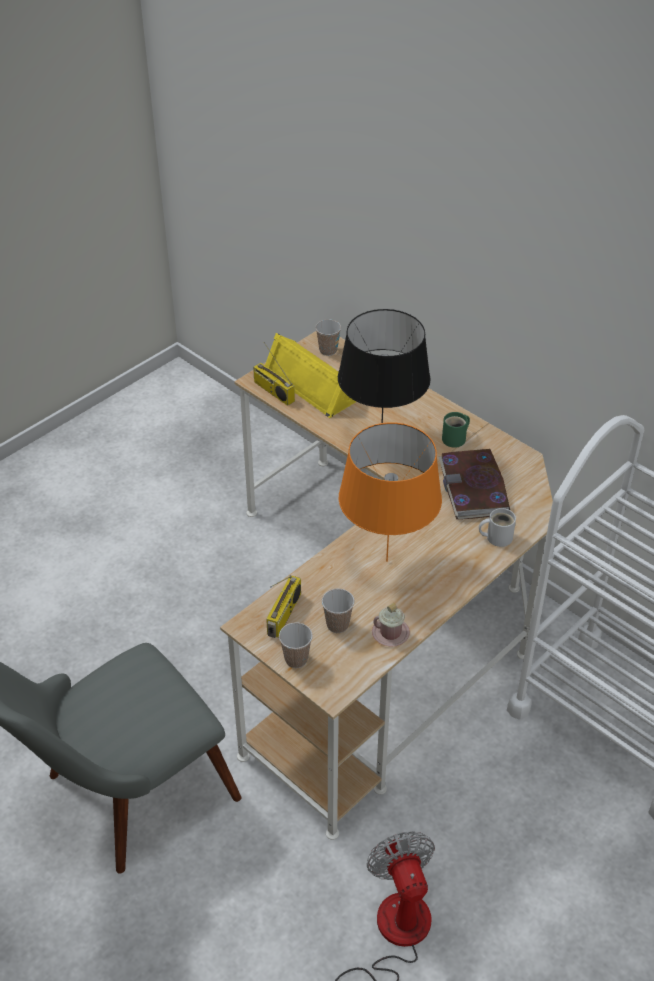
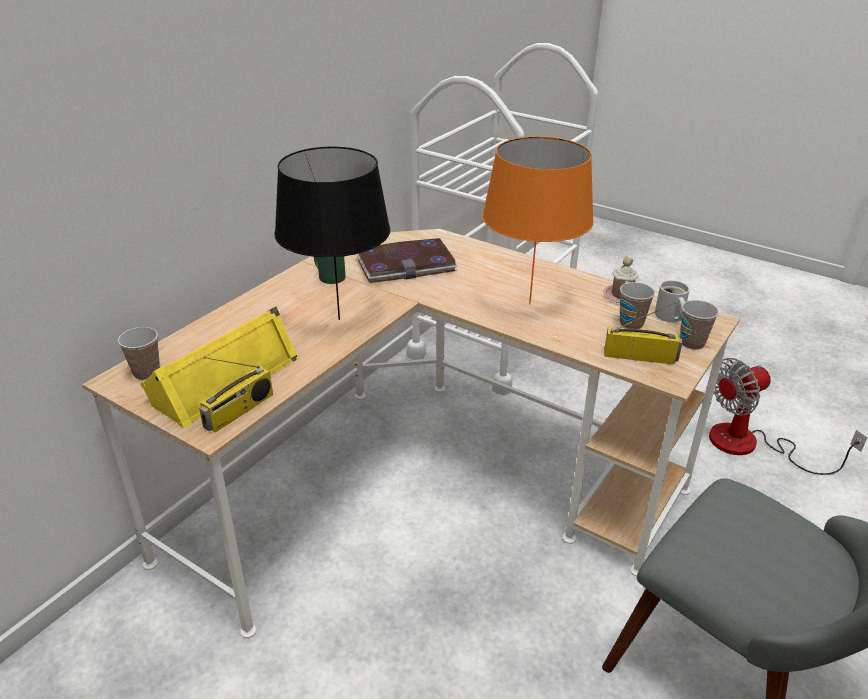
camera: 100 degrees left, 10 degrees down
white mug [479,508,516,547] -> white mug moved to [655,280,690,322]

